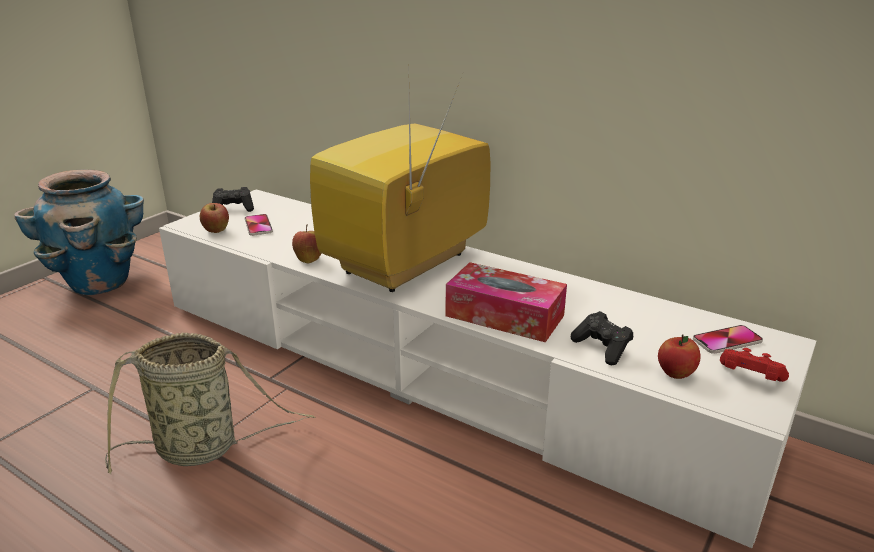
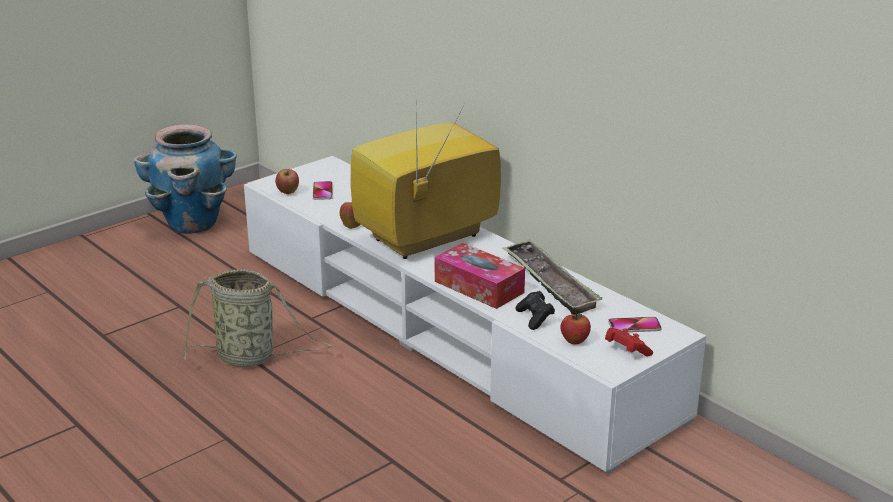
camera: 15 degrees right, 0 degrees up
black game controller [212,187,254,212] -> none
none -> tray [502,239,602,315]

